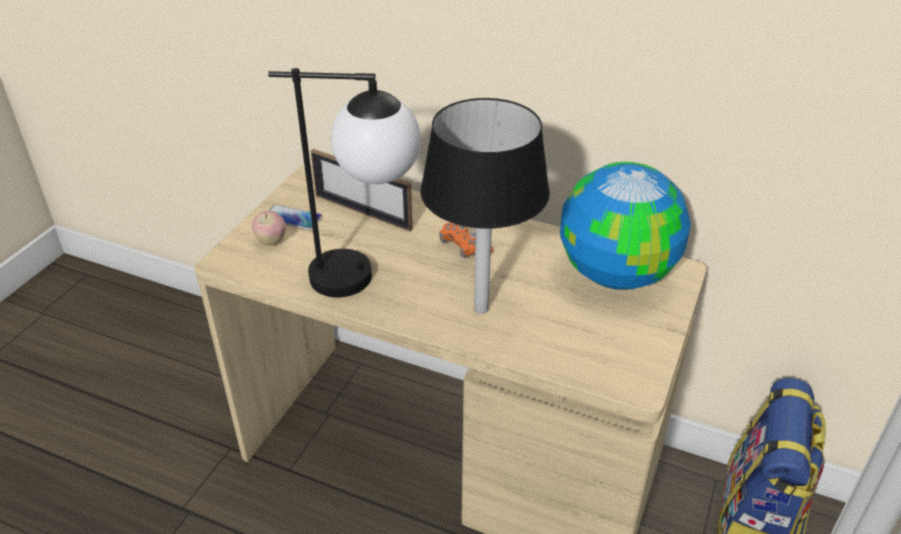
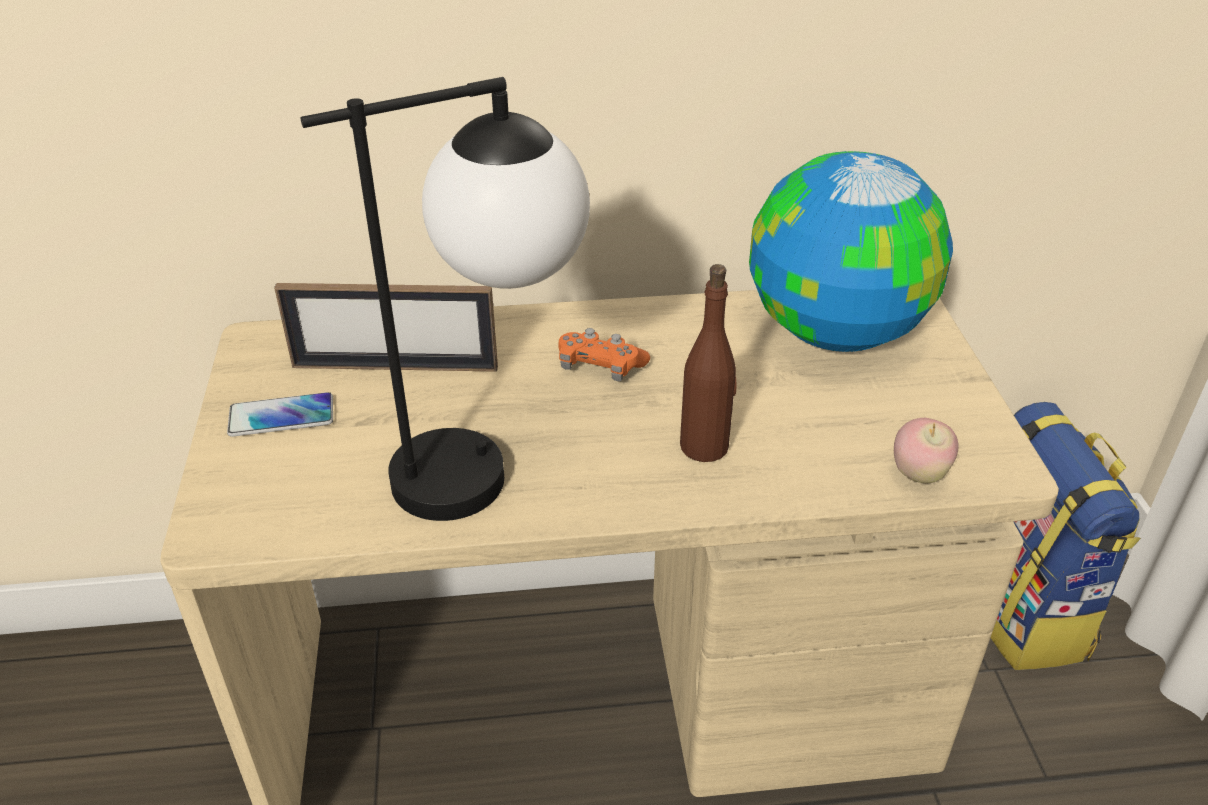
camera: 30 degrees left, 0 degrees up
apple [252,211,286,246] -> apple moved to [894,418,959,483]
black table lamp [420,98,550,314] -> brown bottle [680,264,736,462]

